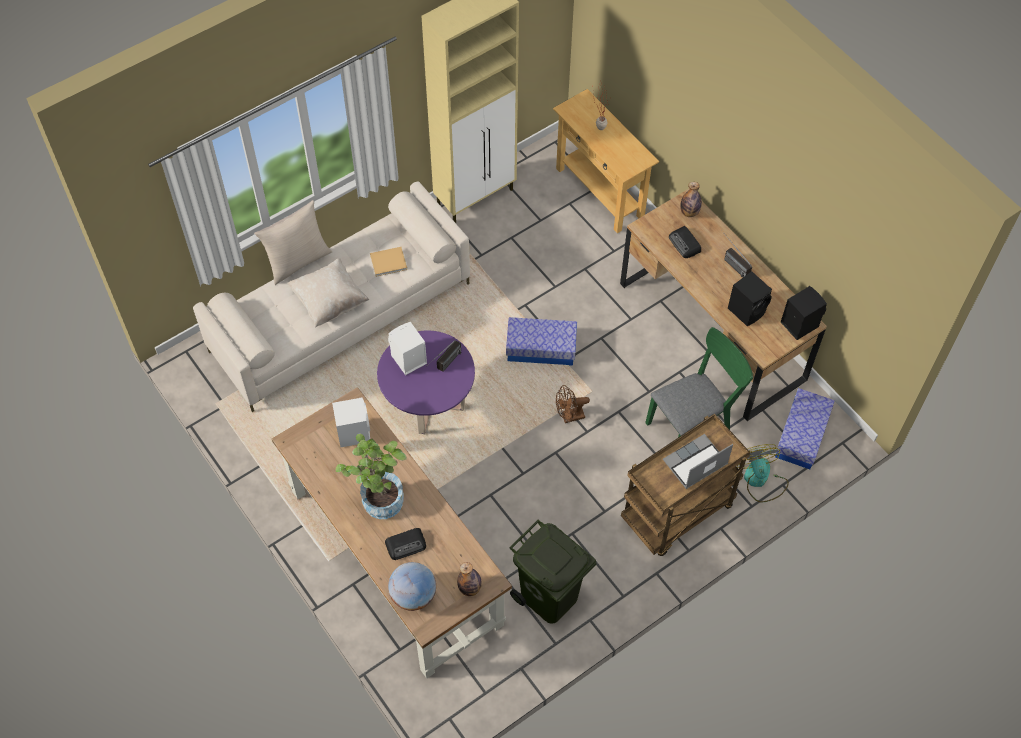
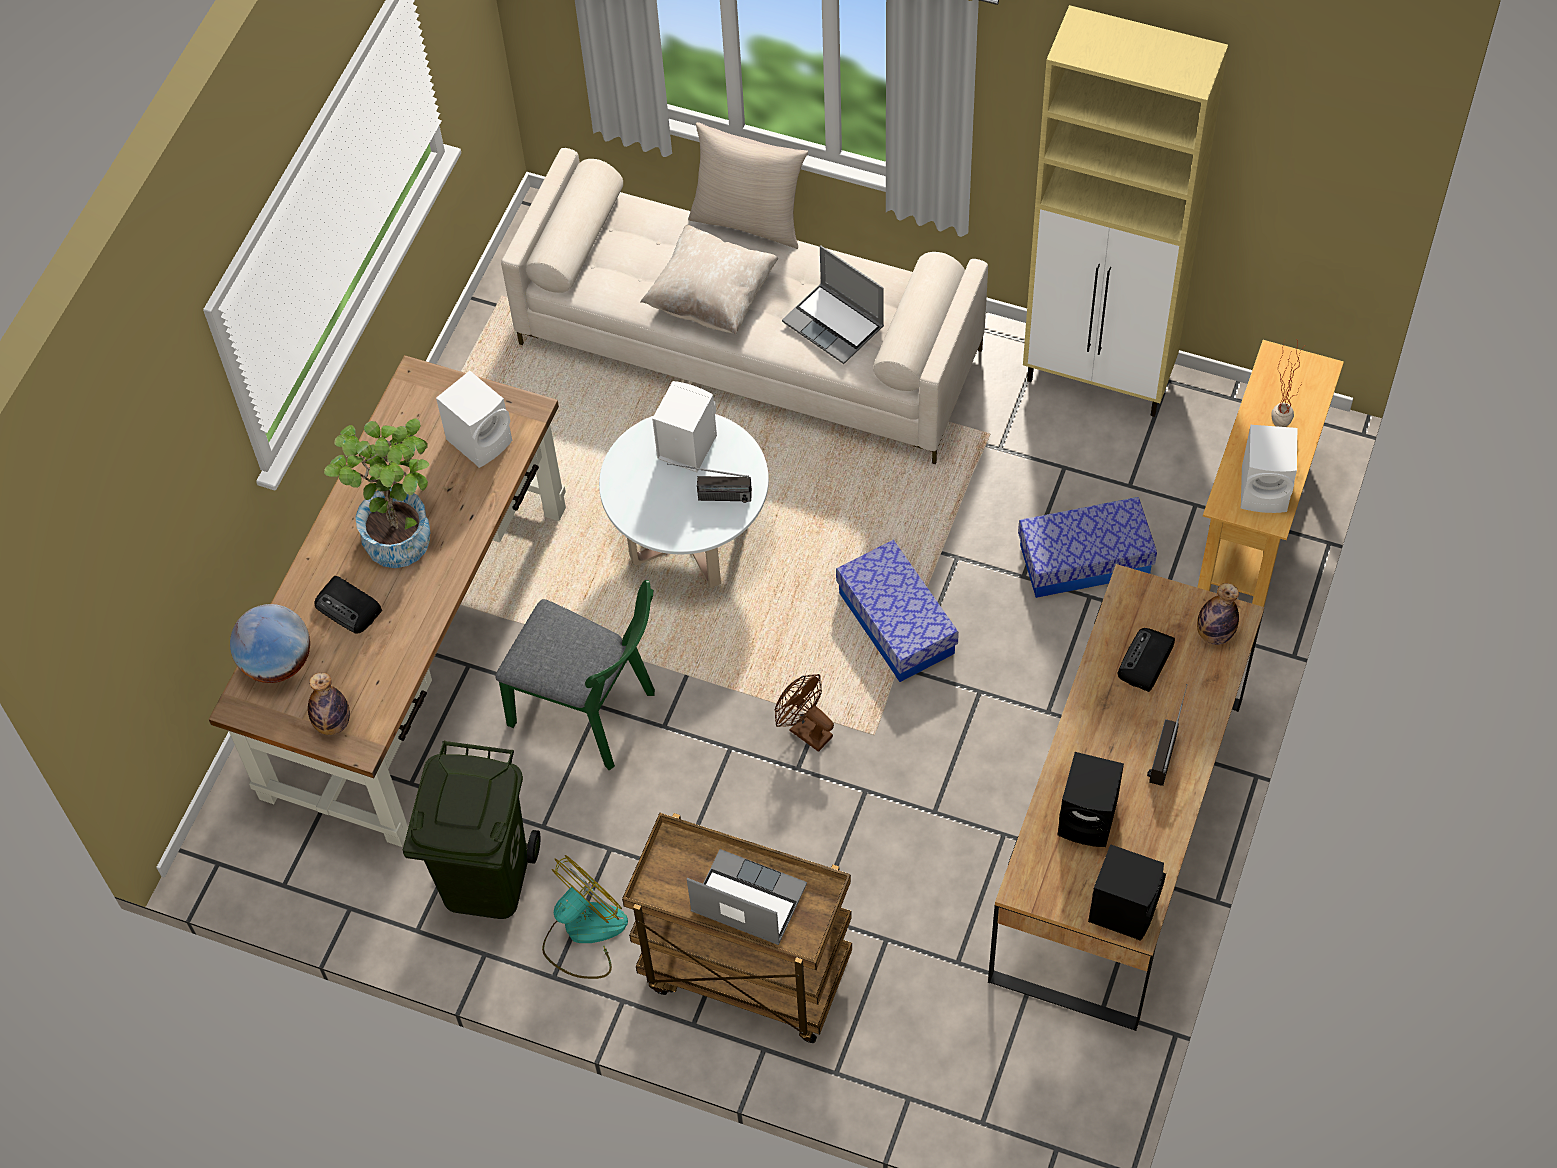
camera: 60 degrees right, 0 degrees up
beige book [370,247,407,277] -> laptop [782,246,884,364]
purple coffee table [377,330,475,434] -> white coffee table [599,414,769,588]
green chair [645,327,753,438] -> green chair moved to [495,580,655,770]
fan [737,444,789,502] -> fan moved to [542,855,628,979]
storage box [775,388,835,469] -> storage box moved to [1018,497,1157,598]
none -> white speaker [1241,425,1297,513]

